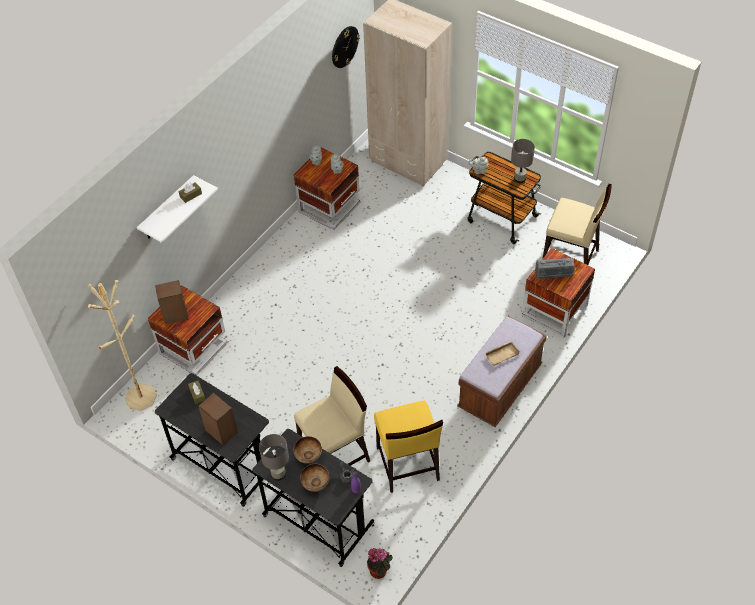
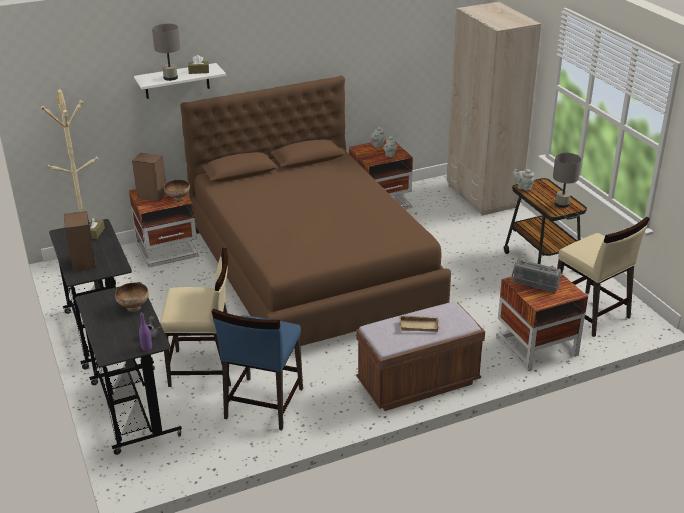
camera: 30 degrees right, 20 degrees down
grey table lamp [259,434,289,481] -> grey table lamp moved to [152,23,180,81]
bowl [300,464,329,492] -> bowl moved to [164,179,190,202]
wall clock [332,26,360,68] -> none
potted plant [367,548,393,579] -> none
yellow chair [374,401,443,493] -> blue chair [212,309,303,430]
none -> brown bed [180,76,451,346]

